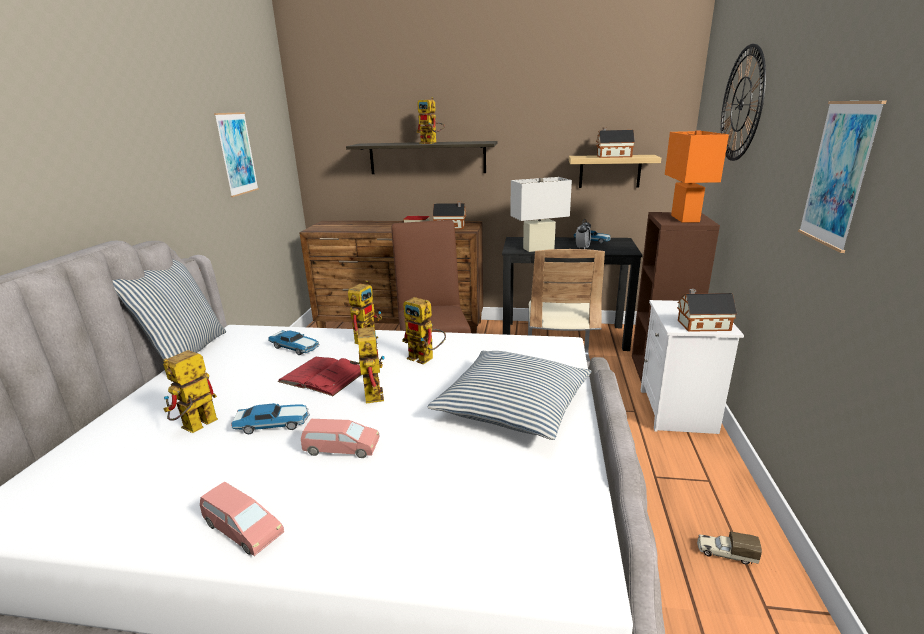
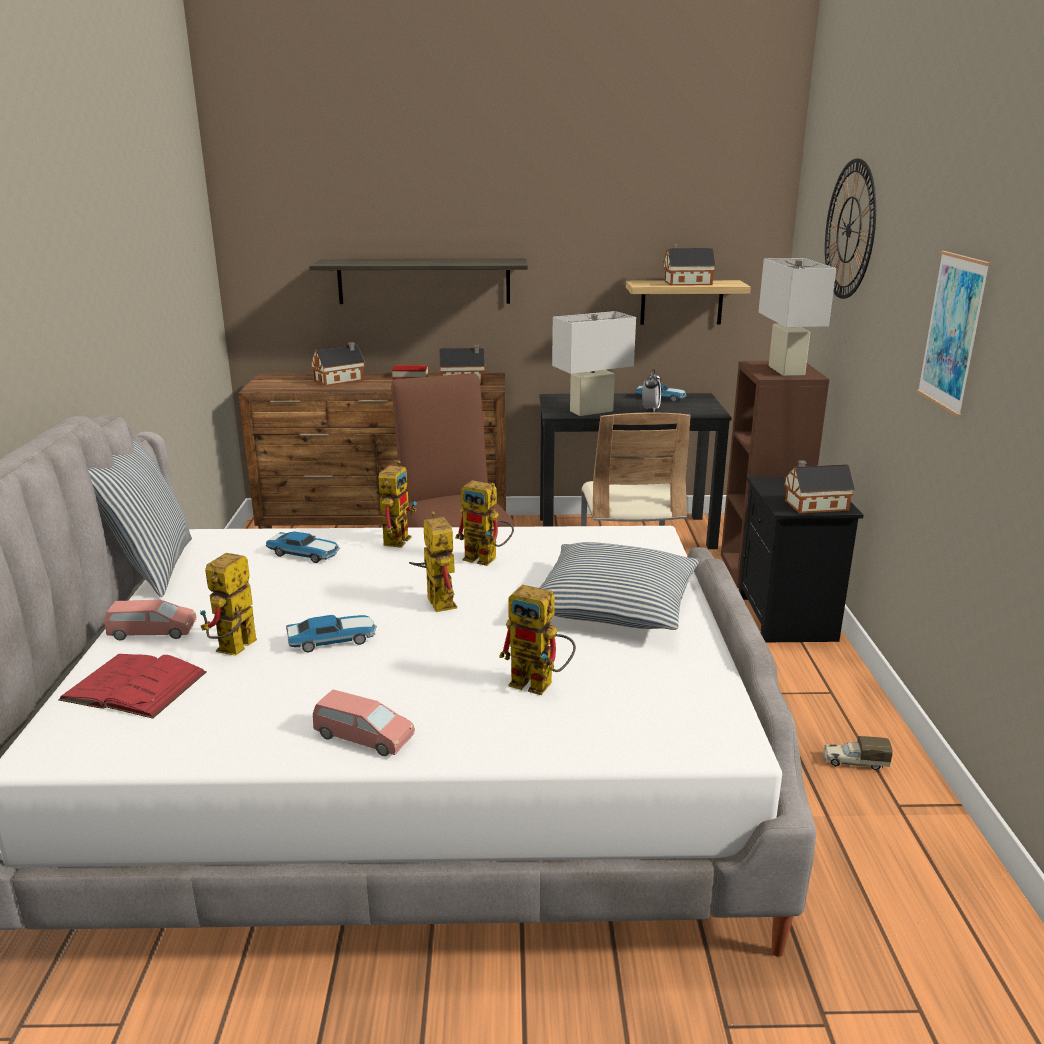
camera: 10 degrees left, 0 degrees up
picture [214,112,259,197] -> none
red book [277,357,361,396] -> red book moved to [58,654,207,719]
pink toy car [301,419,379,458] -> pink toy car moved to [104,600,196,641]
toy robot [416,97,445,144] -> toy robot moved to [499,585,576,695]
white nightstand [641,300,744,434] -> black nightstand [739,477,864,642]
orange table lamp [665,130,729,223] -> white table lamp [759,258,836,376]
none -> toy house [310,342,365,386]

